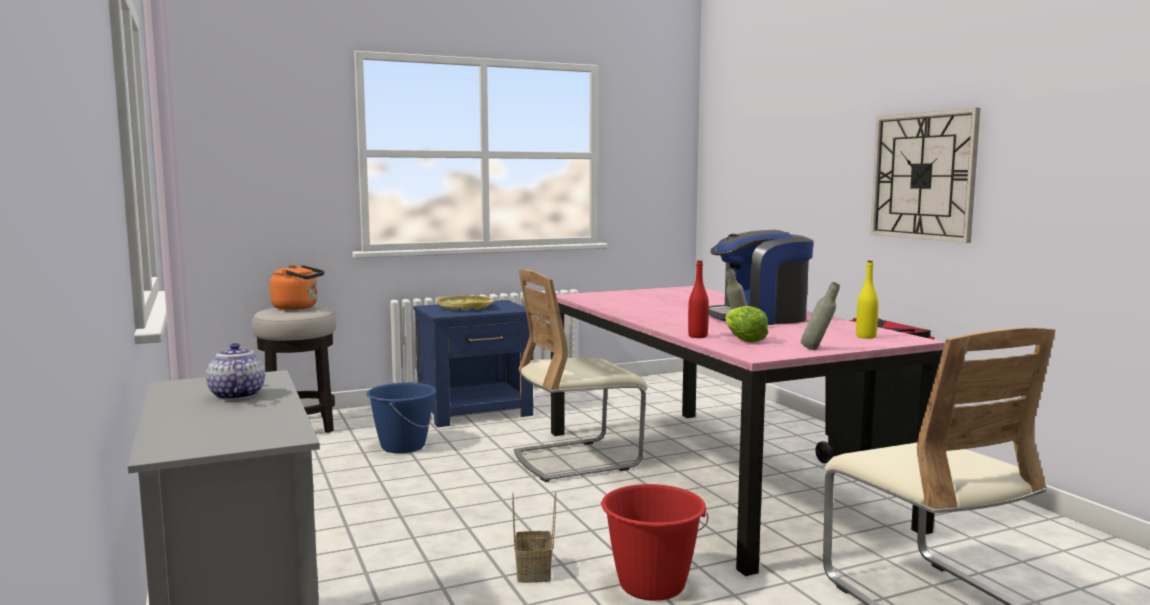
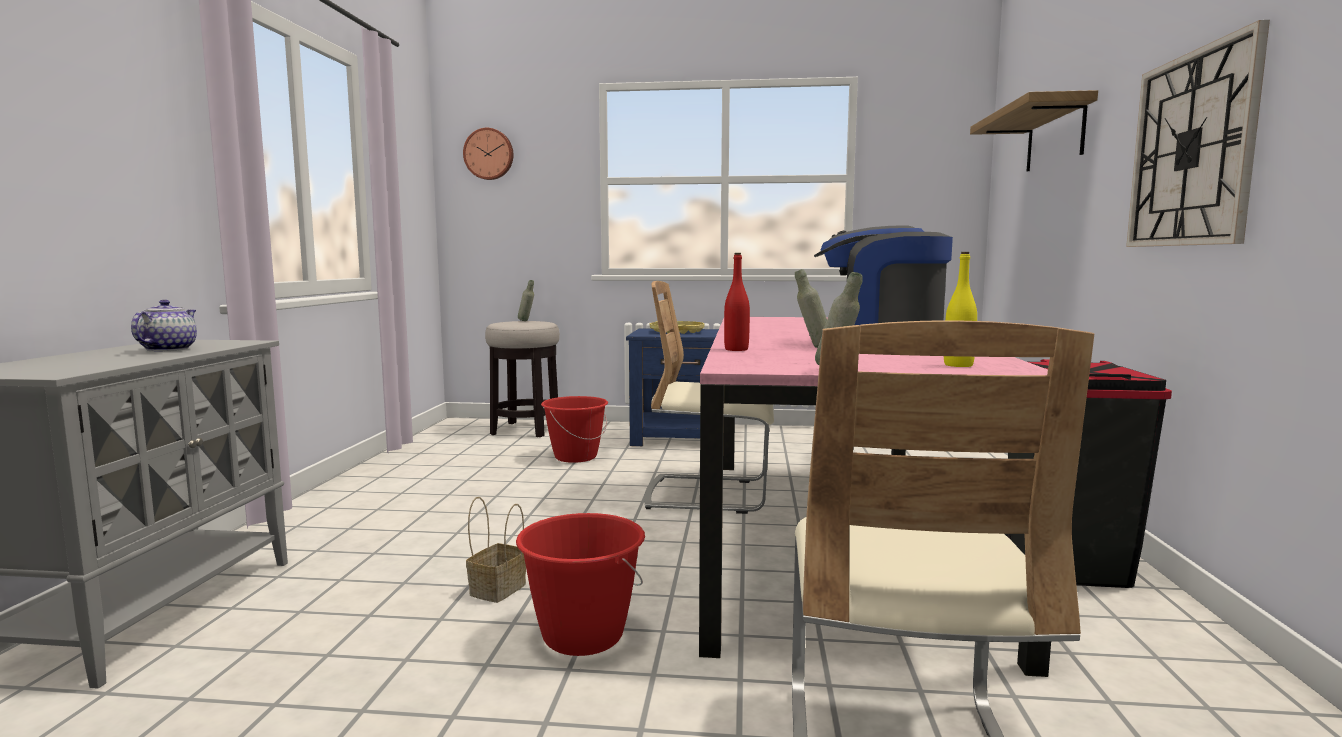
camera: 30 degrees right, 0 degrees up
orange kettle [270,264,325,310] -> grey bottle [518,280,534,321]
blue bucket [366,383,436,453] -> red bucket [541,396,608,463]
lettuce [725,306,768,343] -> none
none -> wall clock [463,128,513,180]
none -> shelf [970,90,1098,172]

